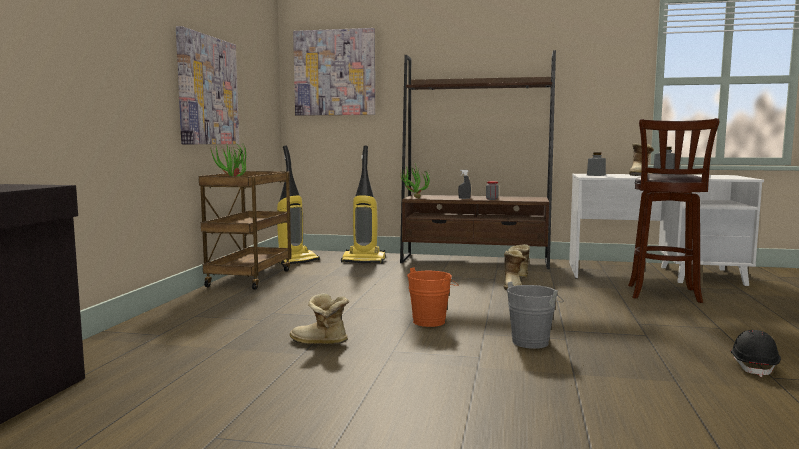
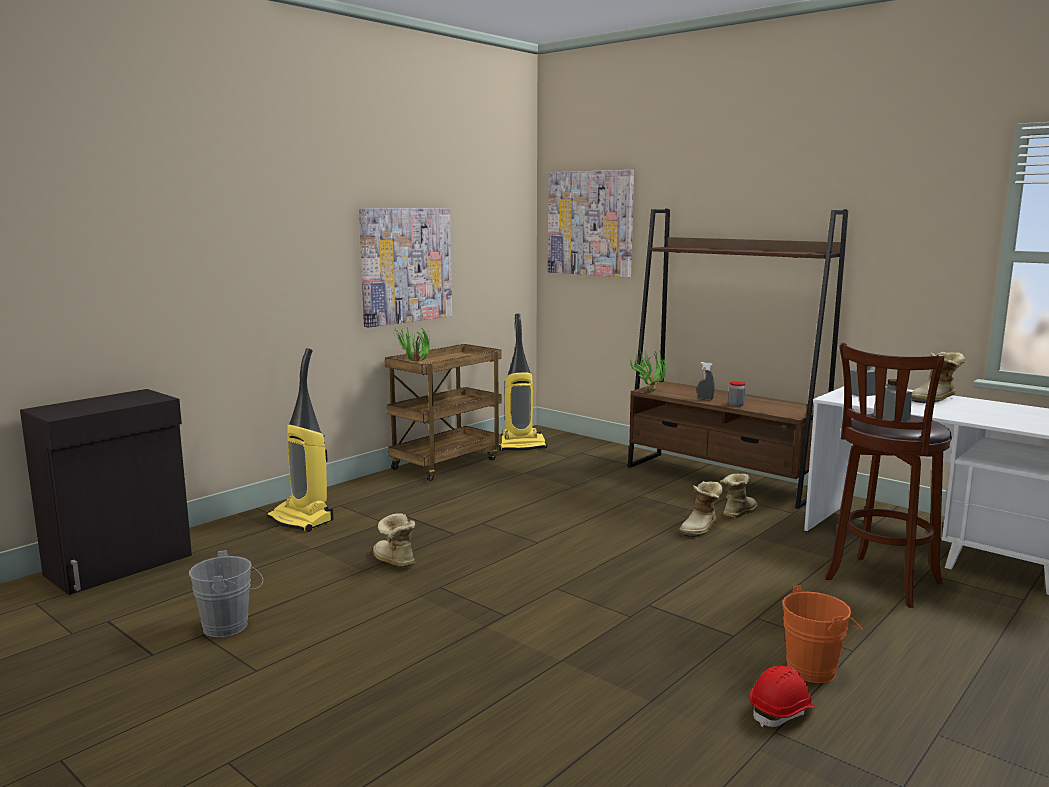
camera: 30 degrees right, 5 degrees up
vacuum cleaner [341,146,385,264] -> vacuum cleaner moved to [267,348,334,532]
orange bucket [407,268,459,327] -> orange bucket moved to [782,585,863,683]
grey bucket [507,281,564,349] -> grey bucket moved to [189,550,263,637]
black hard hat [730,330,781,377] -> red hard hat [750,666,815,727]

